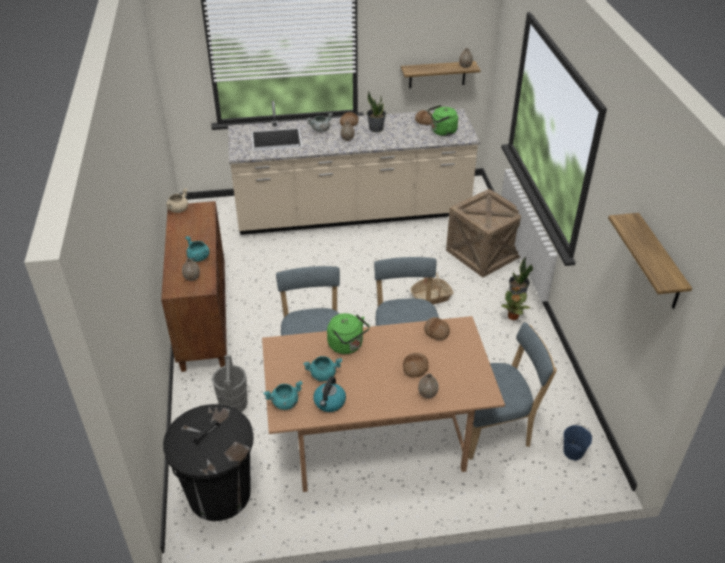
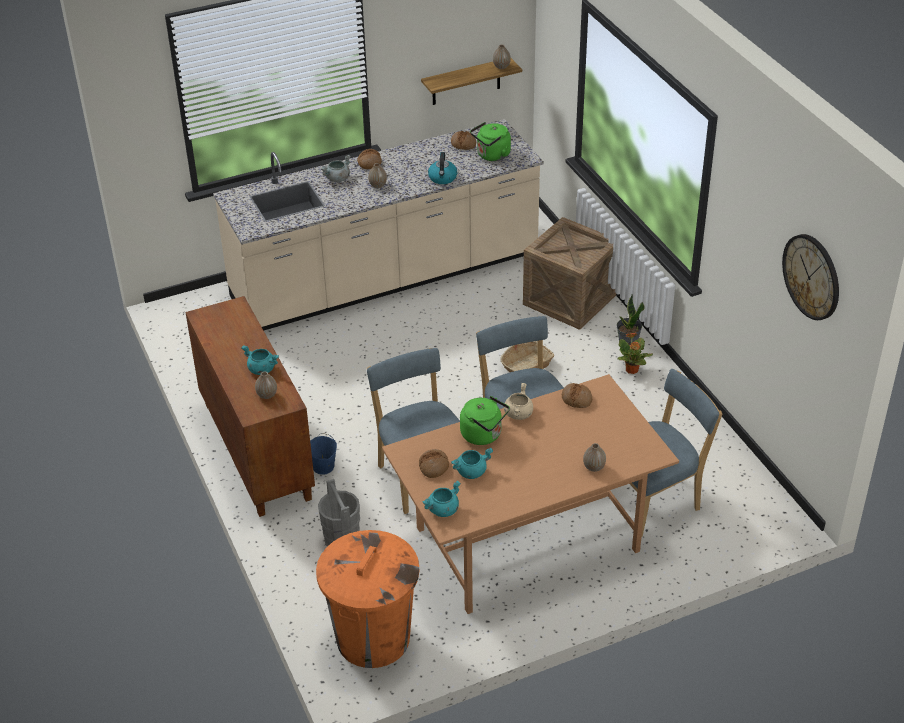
camera: 15 degrees left, 0 degrees up
black trash can [163,404,254,521] -> orange trash can [316,530,419,668]
beige cooking pot [166,188,188,213] -> beige cooking pot moved to [504,383,533,420]
kettle [313,377,346,412] -> kettle moved to [428,152,457,184]
potted plant [367,91,386,132] -> none
bread [403,353,429,378] -> bread moved to [419,449,449,478]
blue bucket [563,425,592,460] -> blue bucket moved to [310,433,337,475]
shelf [608,213,692,309] -> wall clock [782,234,839,320]

